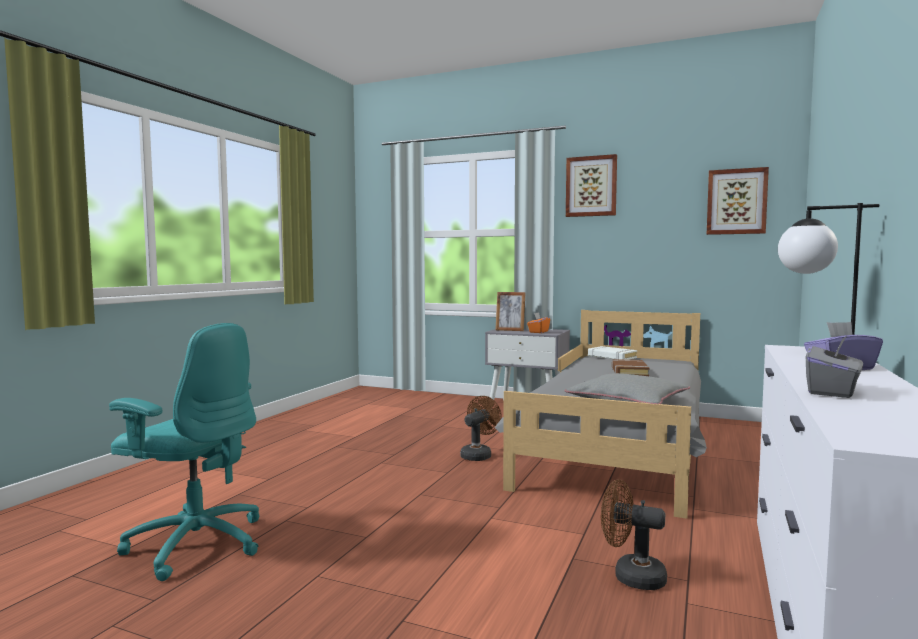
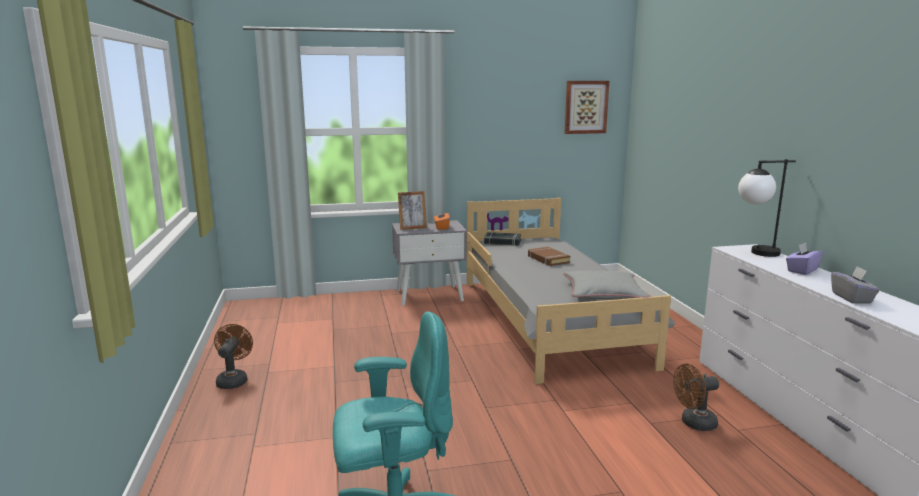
camera: 35 degrees left, 10 degrees up
brown fan [460,396,502,461] -> brown fan moved to [214,324,253,389]
picture [566,154,617,217] -> none
white book [588,346,637,360] -> black book [484,232,521,246]

